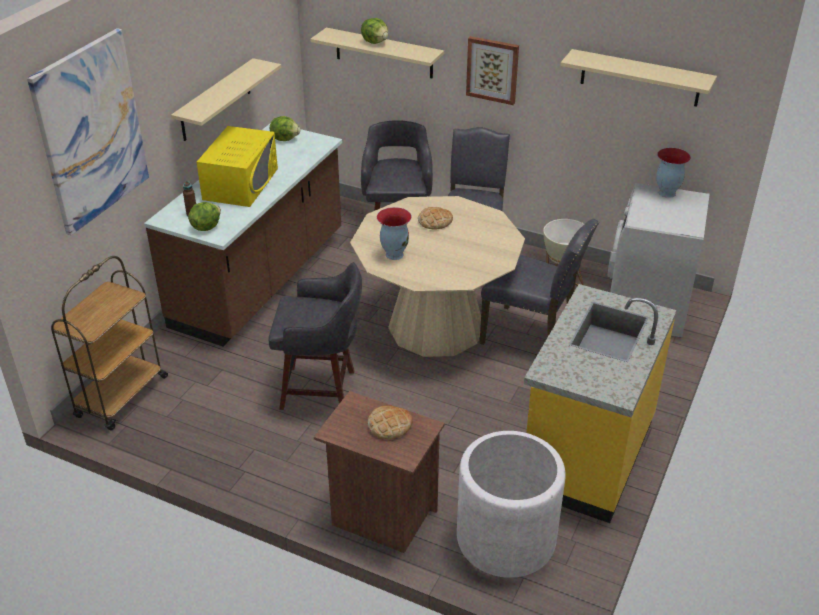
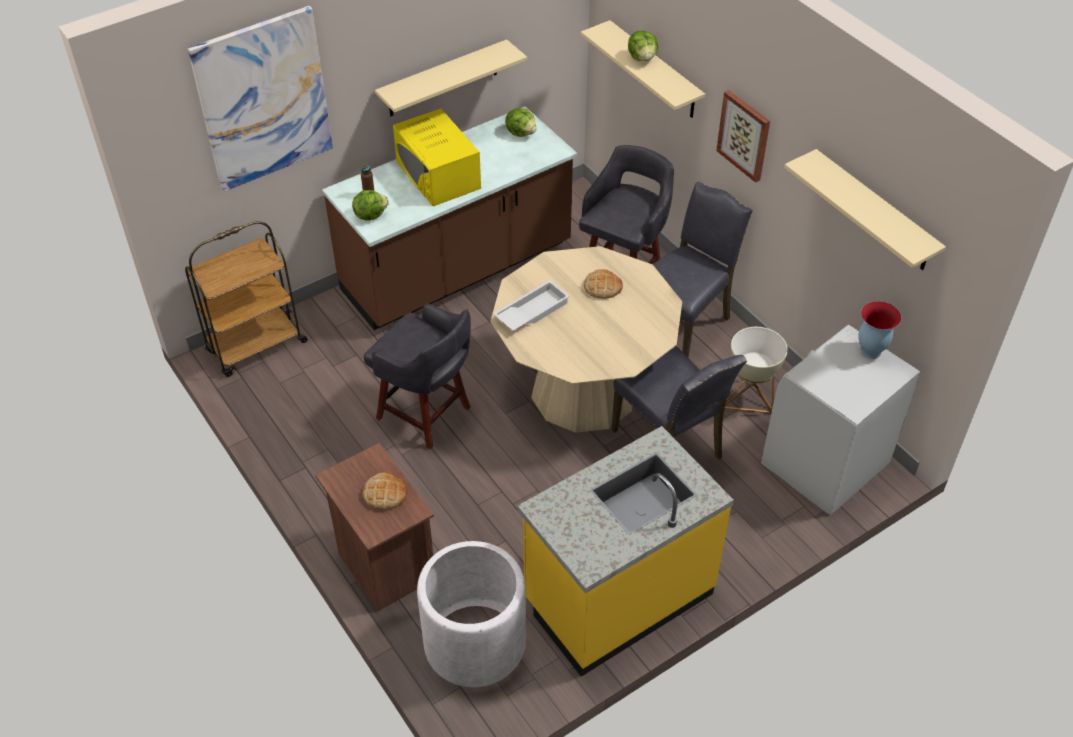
camera: 30 degrees right, 10 degrees up
yellow microwave [197,126,278,207] -> yellow microwave turned 105 degrees clockwise [393,108,481,206]
vase [377,207,412,260] -> white tray [493,280,570,331]

